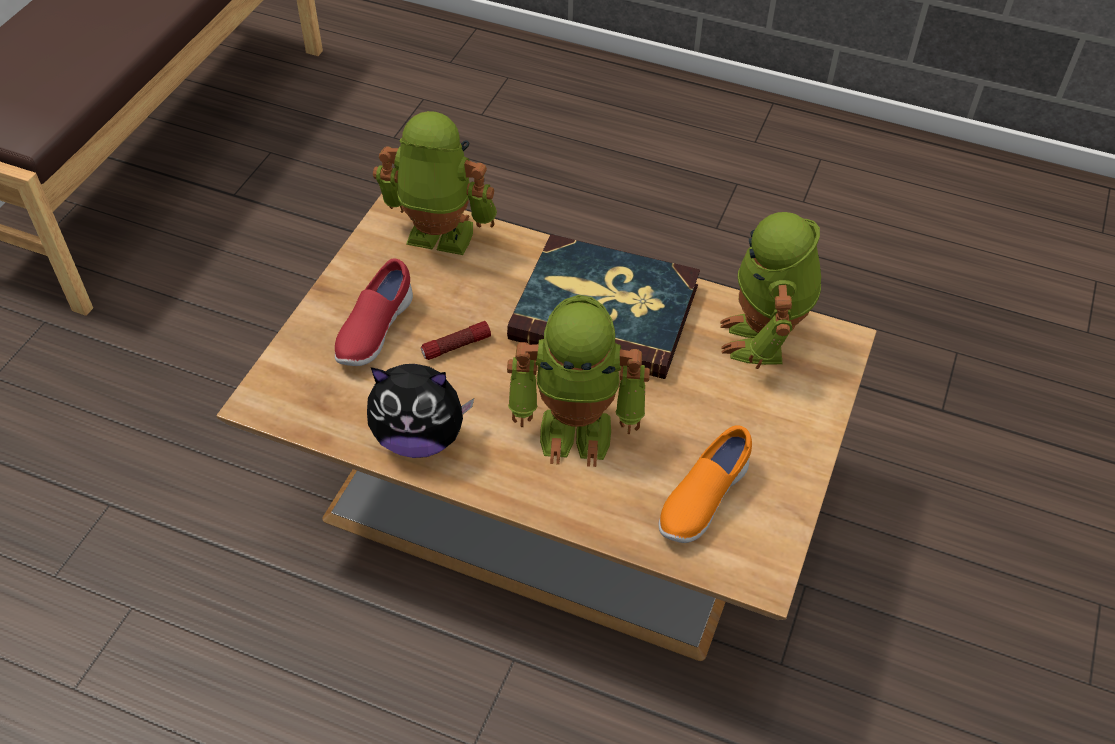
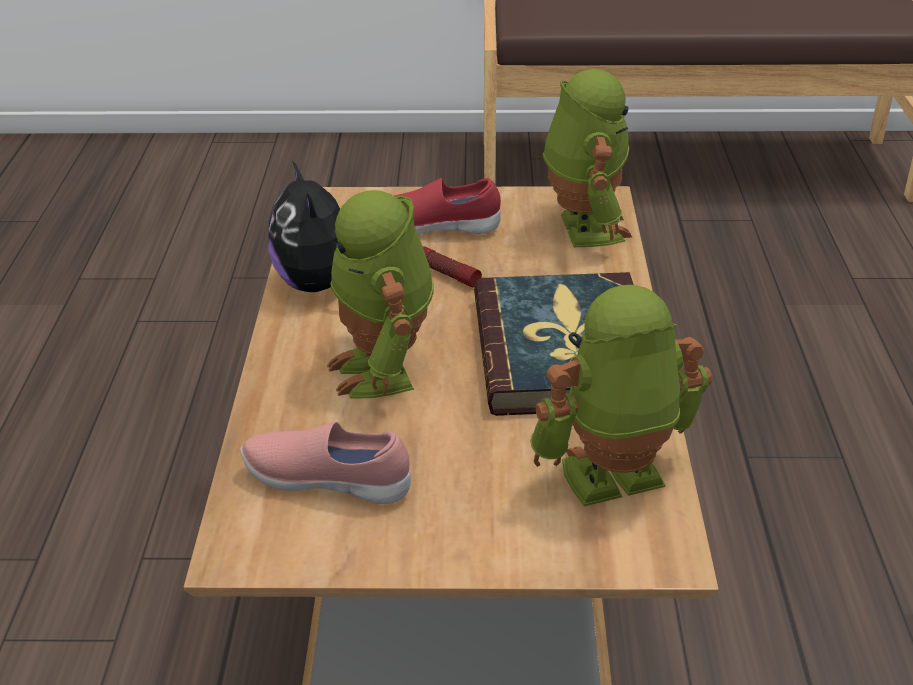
camera: 70 degrees right, 15 degrees down
orange shoe [659,425,752,543] -> pink shoe [240,422,411,504]

